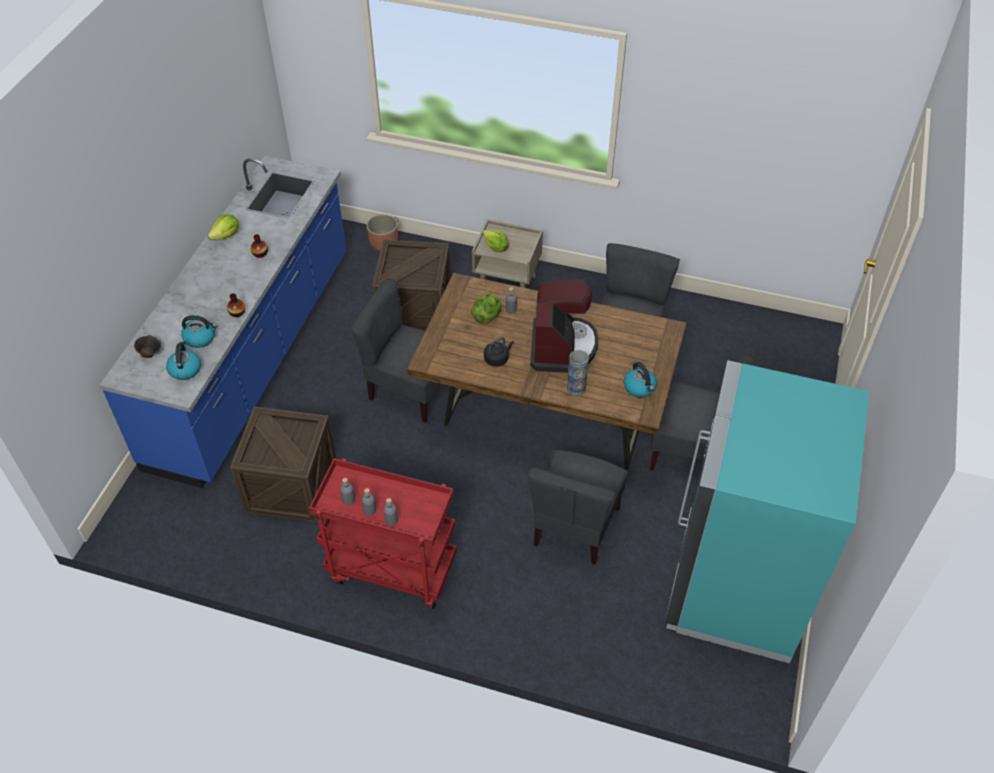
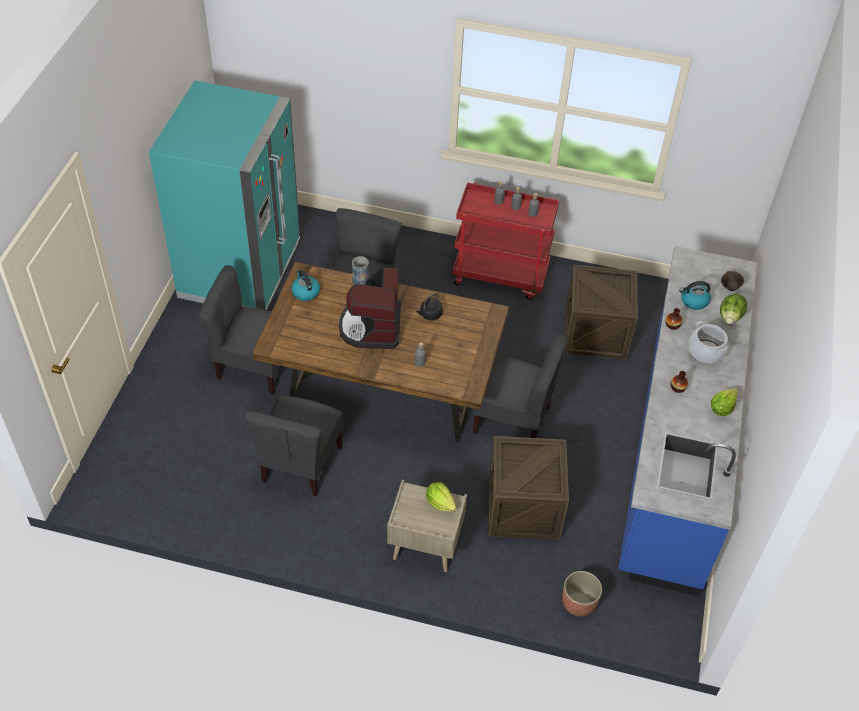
camera: 175 degrees right, 0 degrees up
kettle [166,341,201,380] -> none
lettuce [471,294,502,324] -> lettuce moved to [720,294,747,324]
none -> cooking pot [689,321,728,363]

